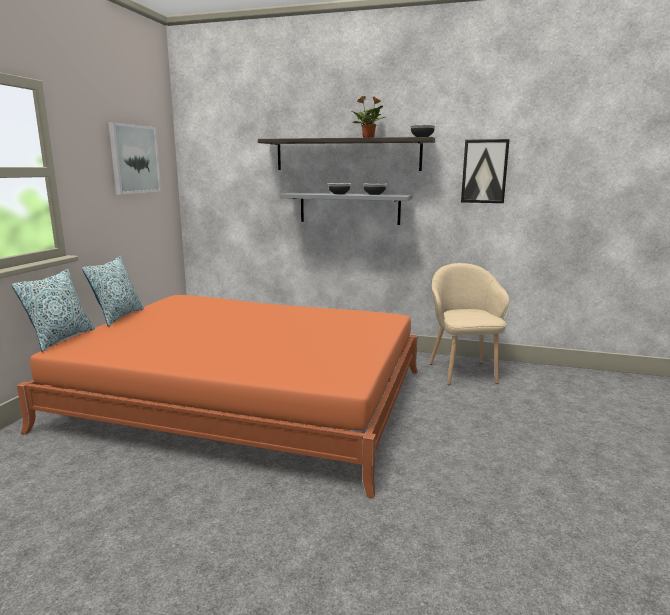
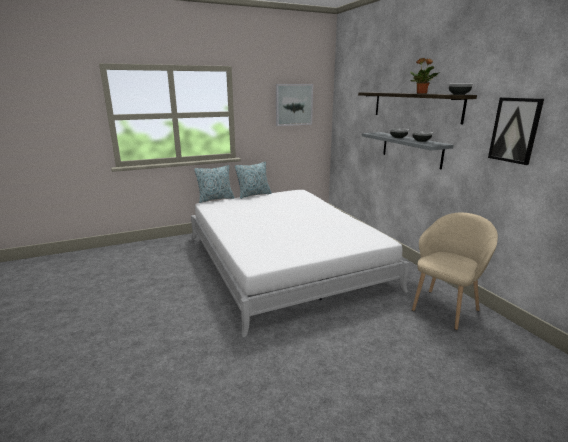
camera: 50 degrees right, 5 degrees up
orange bed [17,295,418,499] -> white bed [191,190,410,337]

